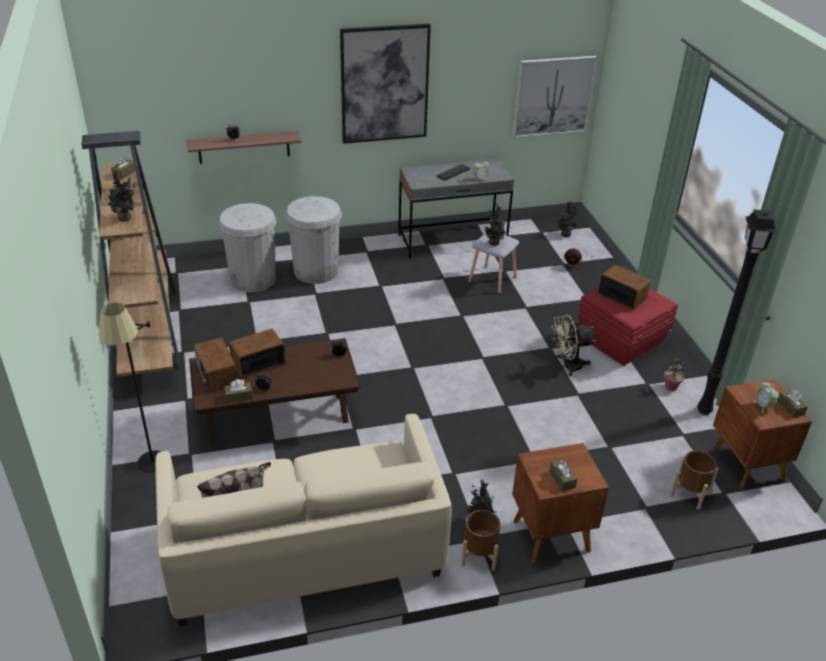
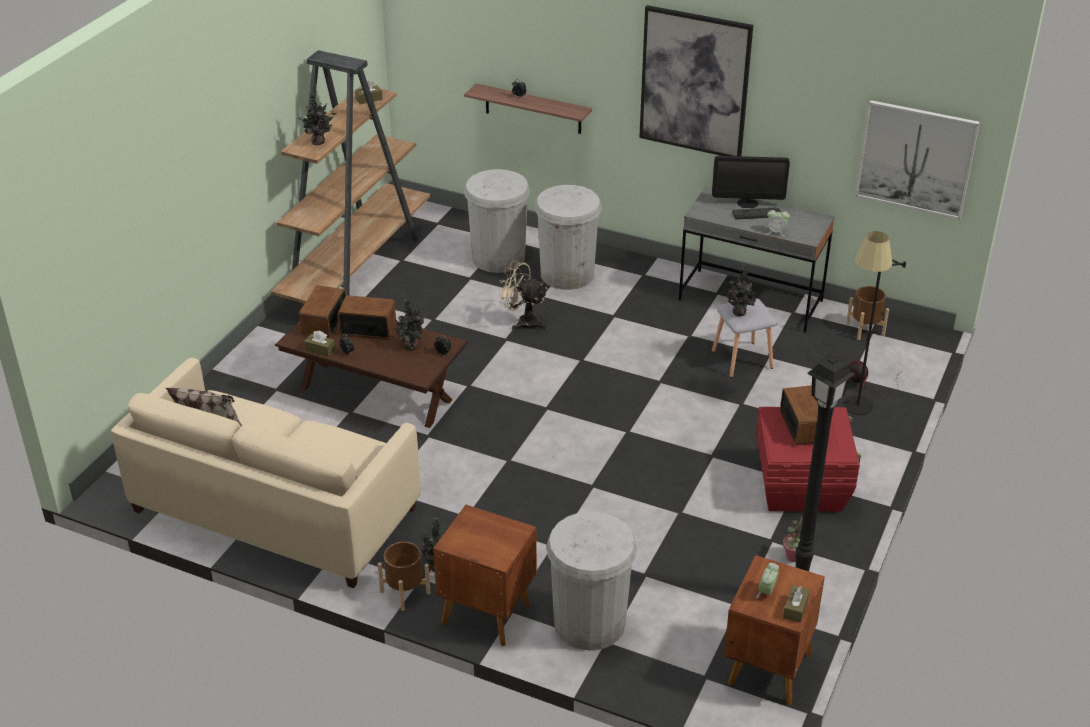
camera: 40 degrees right, 0 degrees up
black floor lamp [98,303,162,472] -> black floor lamp moved to [842,231,906,415]
brown tissue box [549,459,577,491] -> none
beige fan [552,315,595,376] -> beige fan moved to [497,261,548,330]
potted plant [557,201,578,237] -> potted plant moved to [393,299,426,350]
brown planter [670,451,718,510] -> brown planter moved to [846,286,889,340]
none -> white trash can [546,511,637,651]
none -> monitor [712,156,790,208]

